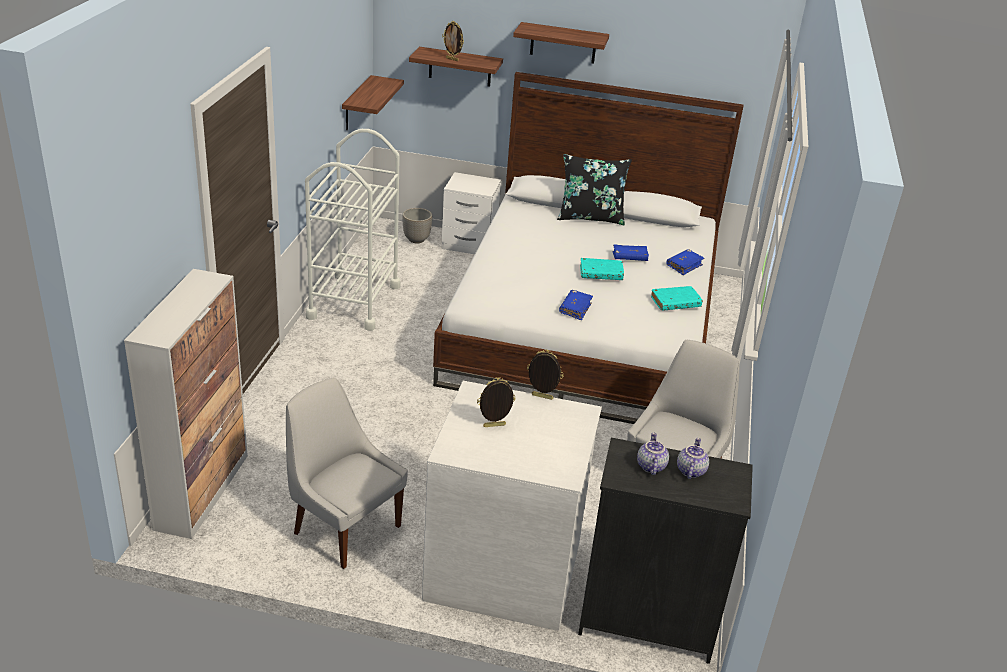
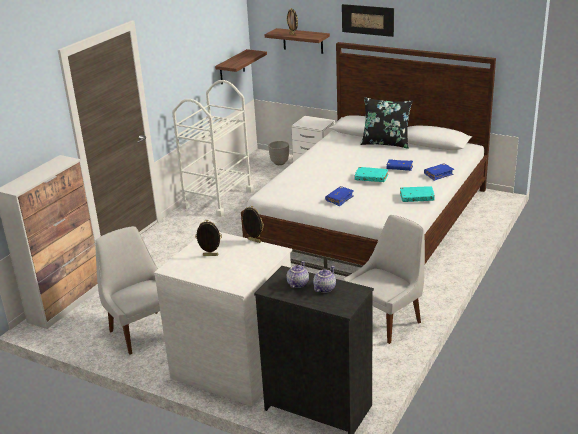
camera: 20 degrees right, 5 degrees down
shelf [513,22,609,64] -> picture [342,4,394,37]

